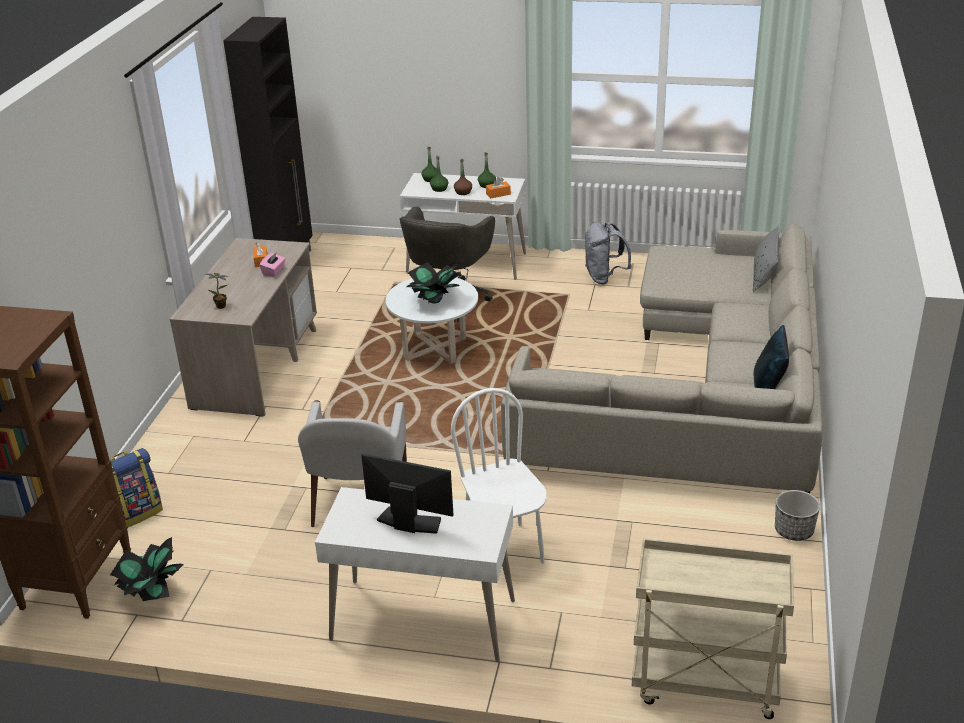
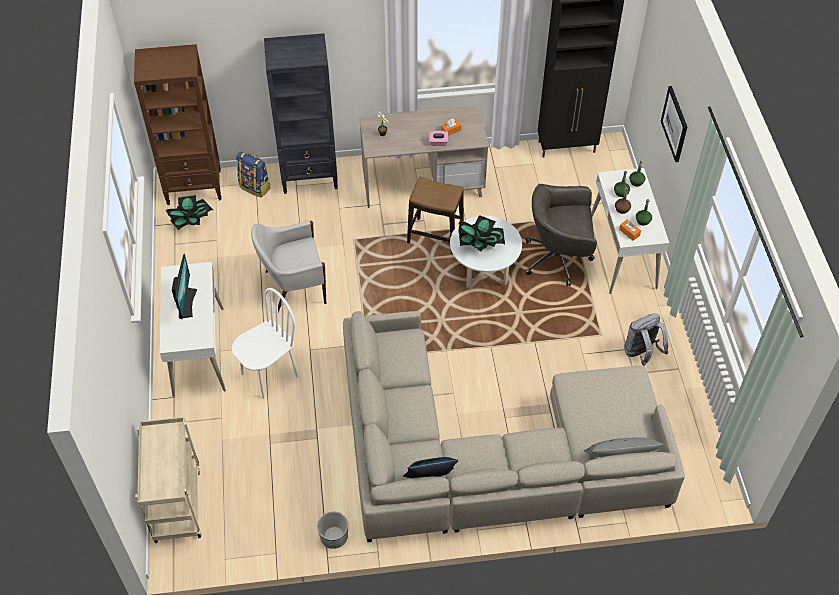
camera: 70 degrees right, 20 degrees up
none -> black bookcase [264,33,338,194]
none -> stool [407,177,464,254]
none -> picture [661,86,687,162]

